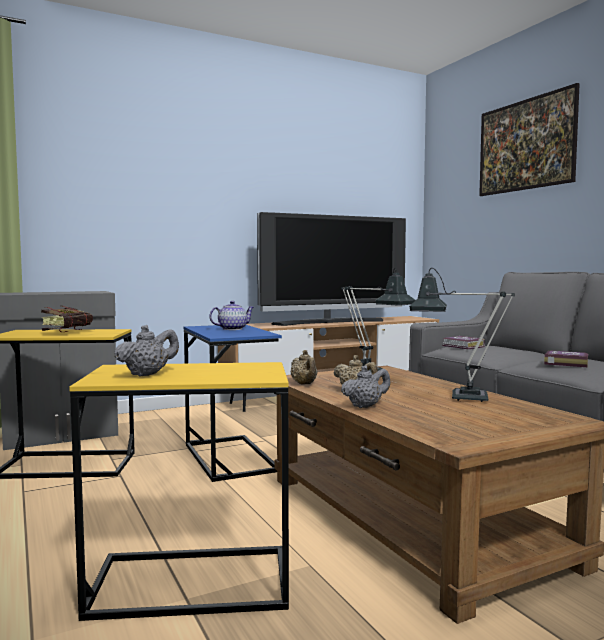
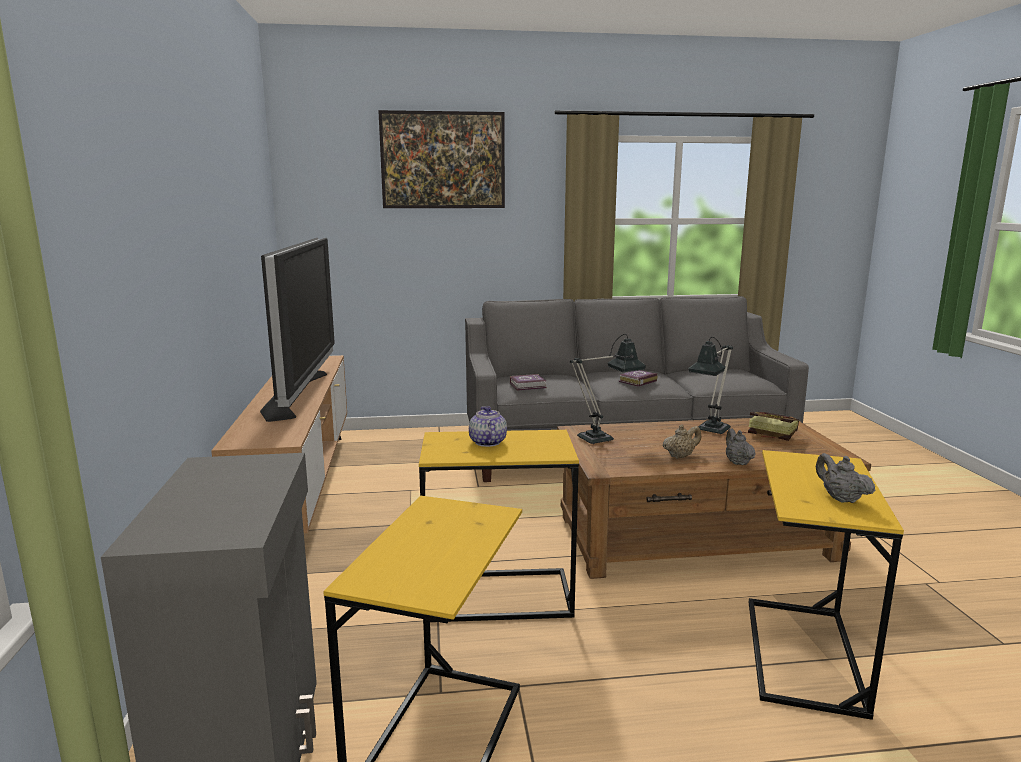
camera: 70 degrees left, 10 degrees up
book [41,306,93,332] -> book moved to [744,412,799,441]
blue side table [184,325,282,482] -> yellow side table [419,430,579,622]
beige teapot [290,350,317,385] -> none

